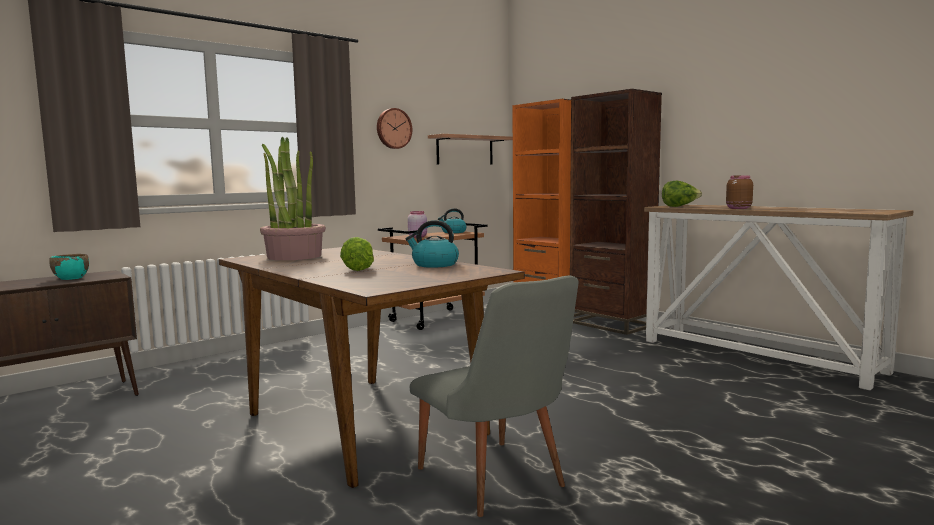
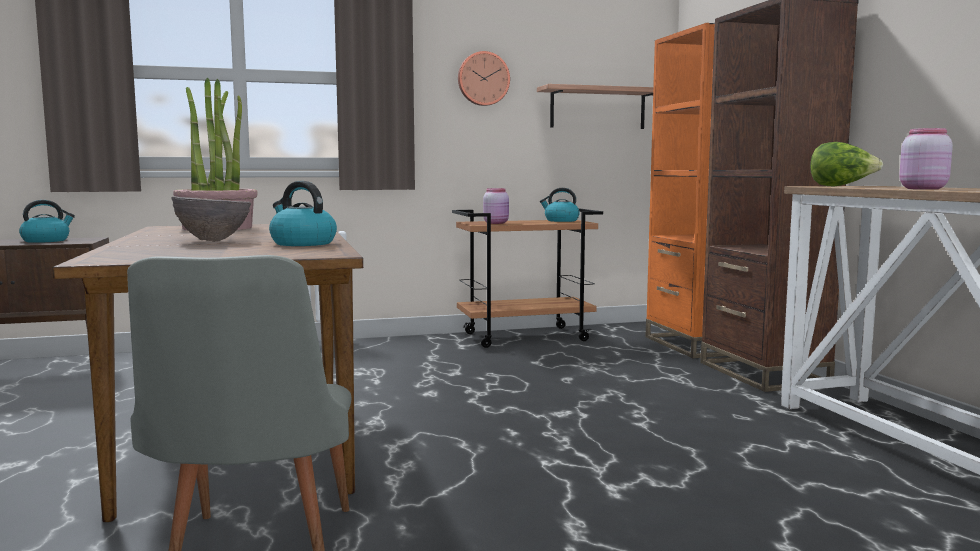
camera: 25 degrees right, 0 degrees up
turquoise bowl [49,254,89,280] -> kettle [19,200,75,243]
lettuce [340,237,374,271] -> brown bowl [171,196,251,242]
brown jar [726,175,753,209] -> pink jar [899,128,953,189]

